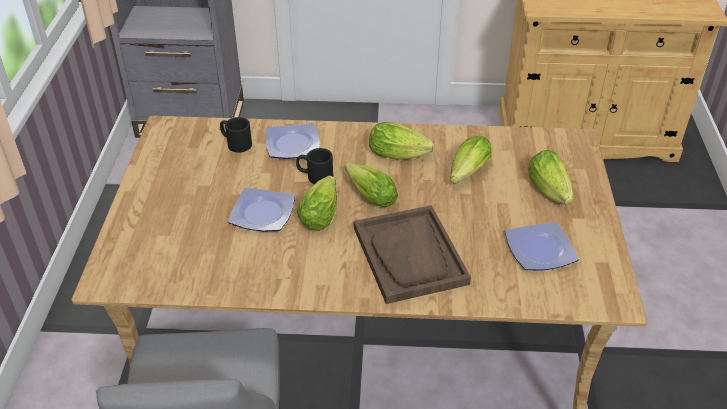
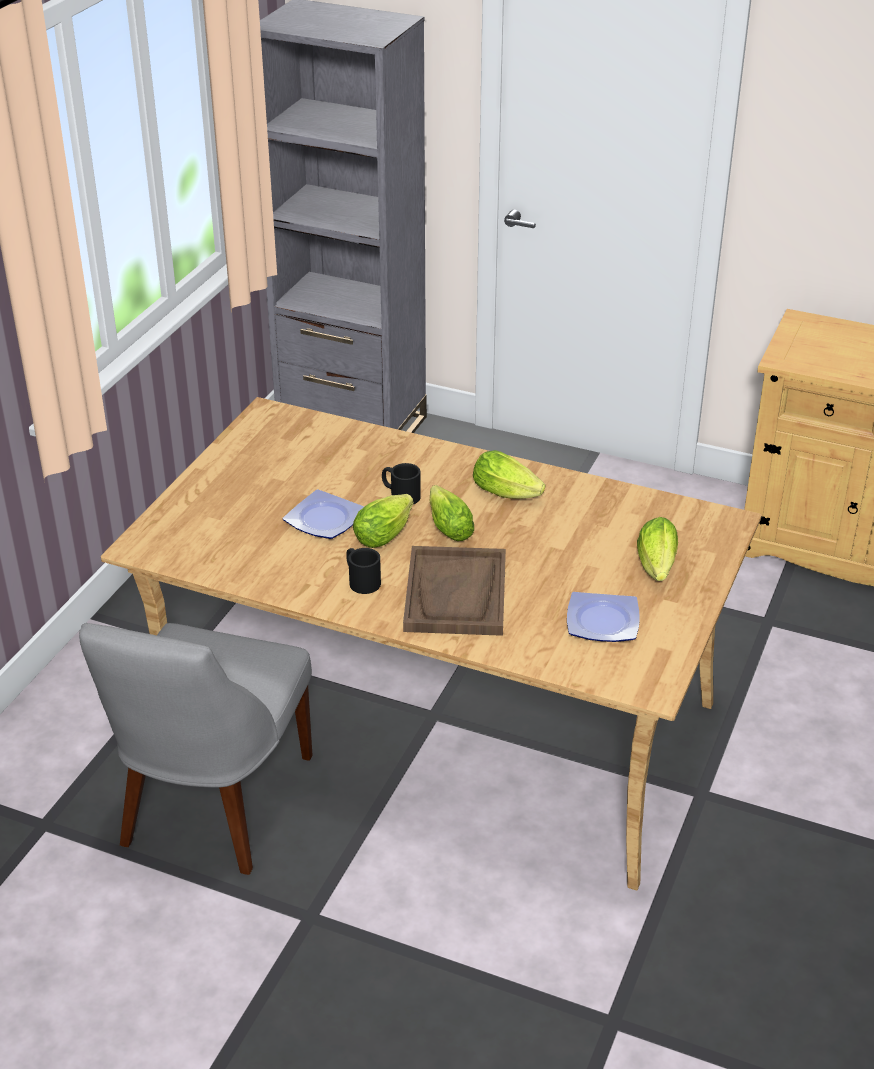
camera: 20 degrees right, 5 degrees down
black mug [220,117,252,153] -> black mug moved to [346,548,381,594]
plate [266,123,320,159] -> none
lettuce [450,136,491,184] -> none

